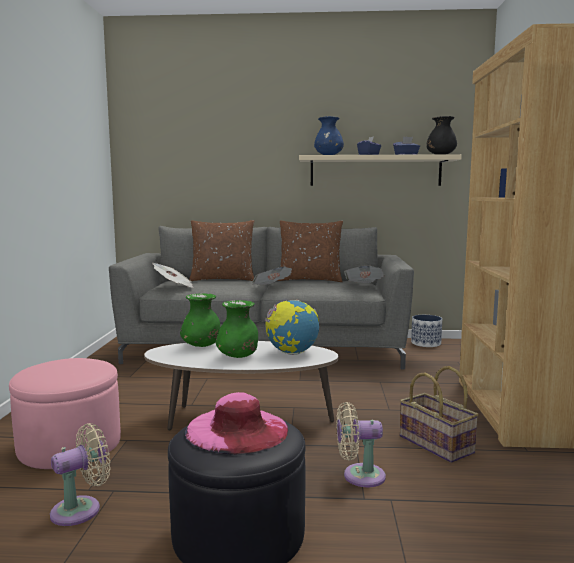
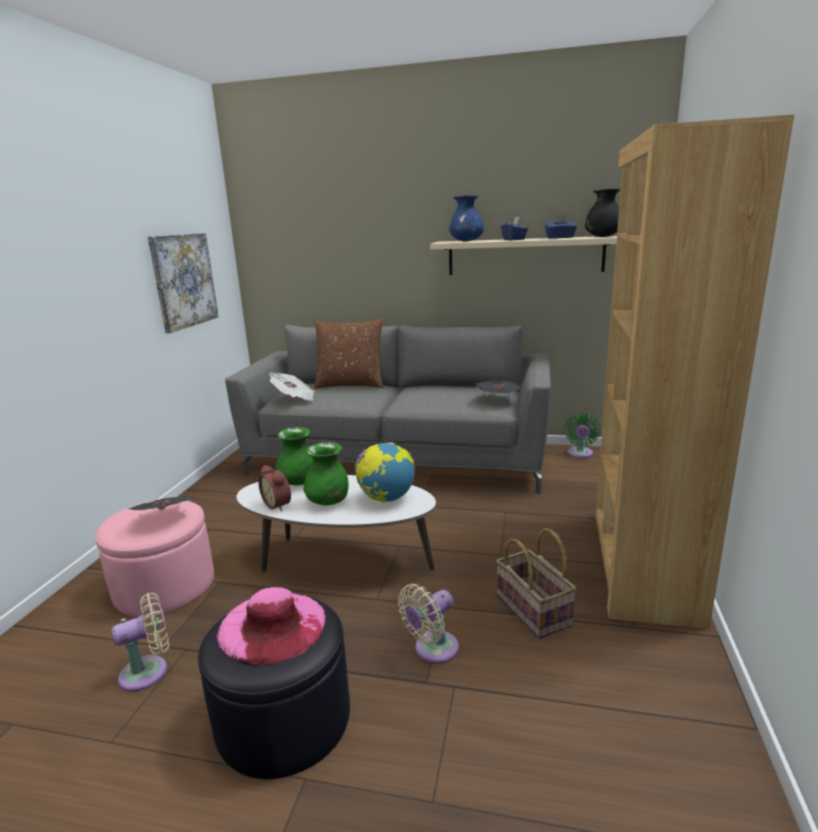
camera: 10 degrees right, 10 degrees up
newspaper [252,266,292,285] -> newspaper moved to [124,497,195,510]
brown pillow [277,221,343,282] -> none
beige fan [337,402,386,487] -> beige fan turned 45 degrees counterclockwise [398,584,459,664]
planter [411,315,442,347] -> green fan [565,413,601,458]
none -> picture [148,233,219,333]
none -> alarm clock [259,465,291,511]

